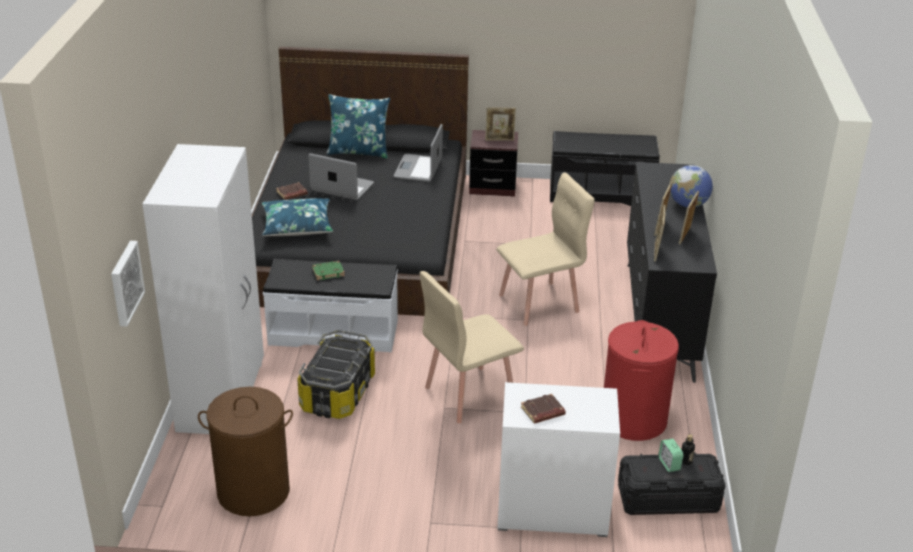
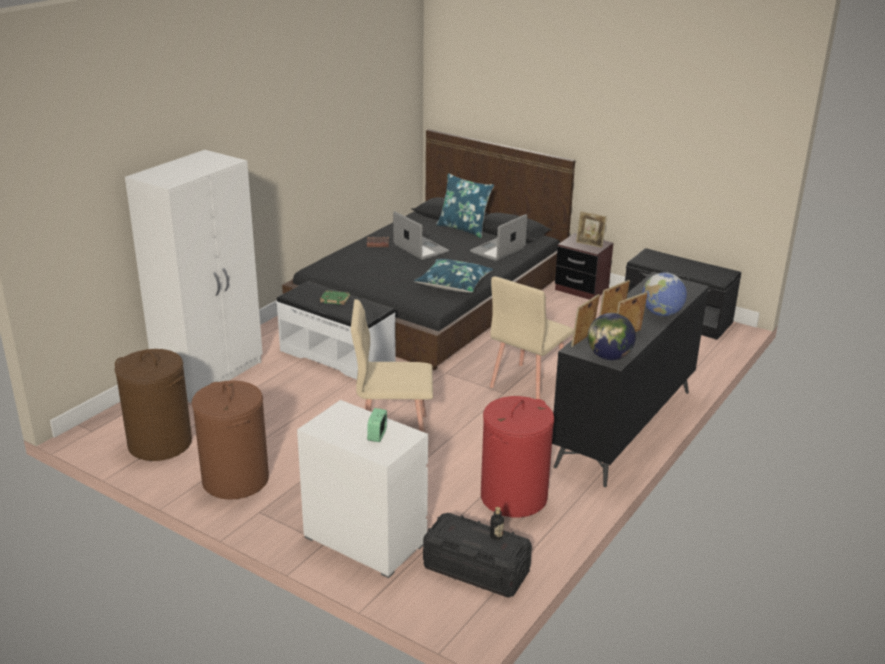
camera: 30 degrees right, 5 degrees down
picture [111,241,145,327] -> none
blue pillow [262,198,333,236] -> blue pillow moved to [414,259,494,293]
storage box [297,330,375,419] -> none
beige chair [496,173,595,326] -> beige chair turned 120 degrees clockwise [490,276,574,399]
brown book [521,394,566,424] -> none
alarm clock [658,439,684,472] -> alarm clock moved to [367,408,387,442]
none -> brown laundry basket [192,380,269,500]
none -> globe [588,313,636,360]

